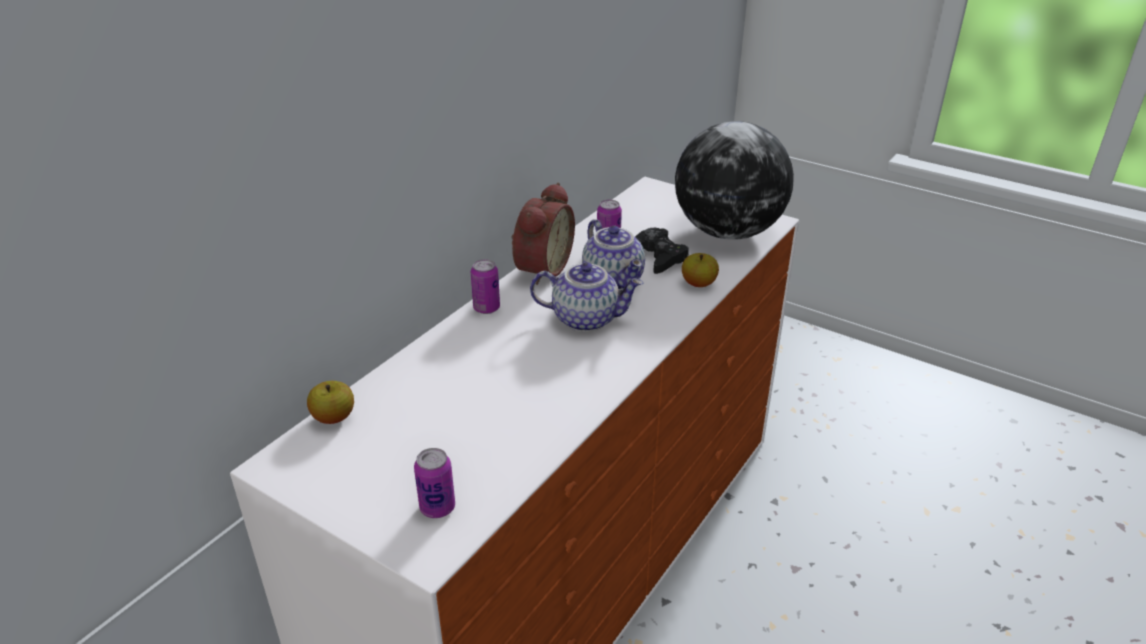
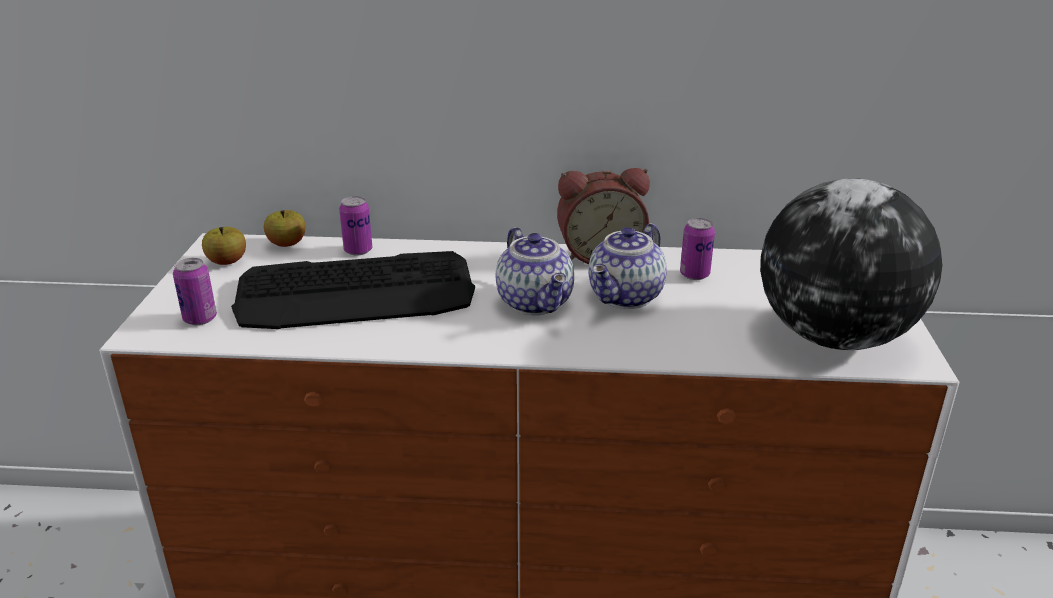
camera: 60 degrees right, 5 degrees down
can [471,259,500,314] -> can moved to [339,196,372,255]
black game controller [635,228,689,274] -> none
apple [682,253,719,287] -> apple moved to [202,227,246,265]
none -> keyboard [231,251,475,329]

